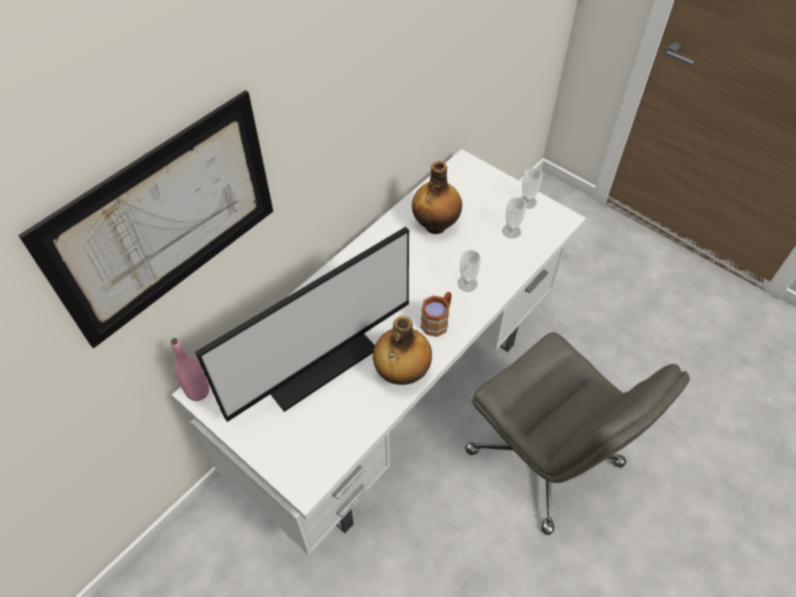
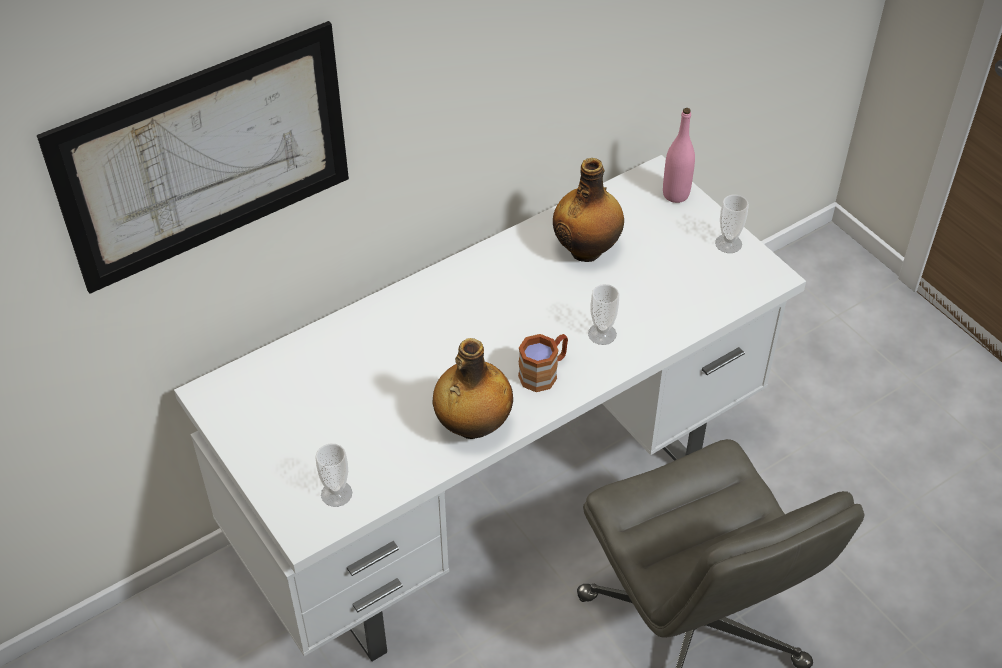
camera: 15 degrees right, 5 degrees down
pink bottle [171,338,209,401] -> pink bottle moved to [663,108,695,203]
monitor [195,227,409,422] -> none
cup [502,197,526,239] -> cup moved to [315,444,352,507]

